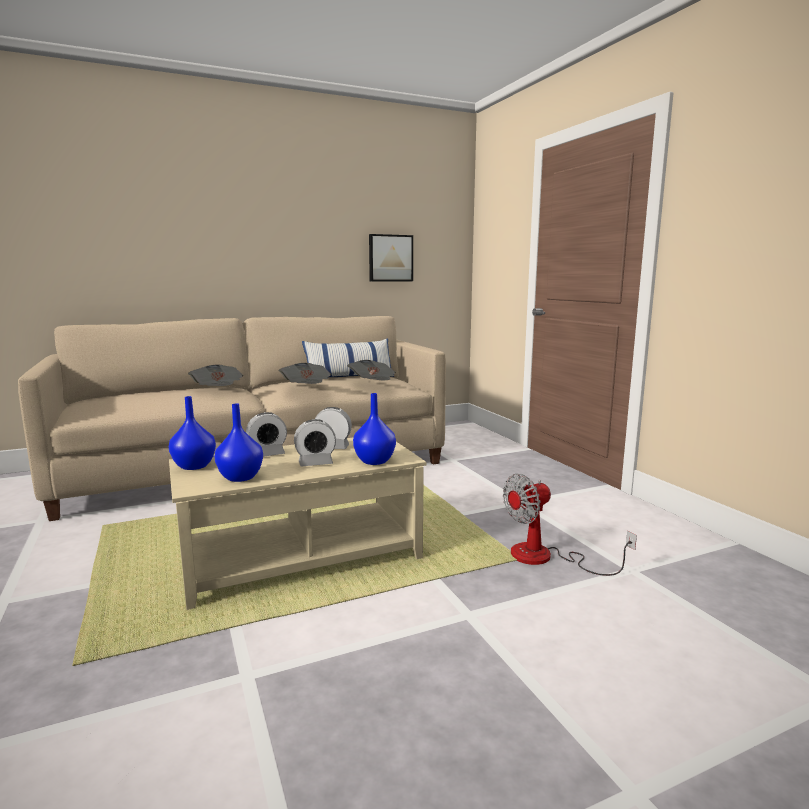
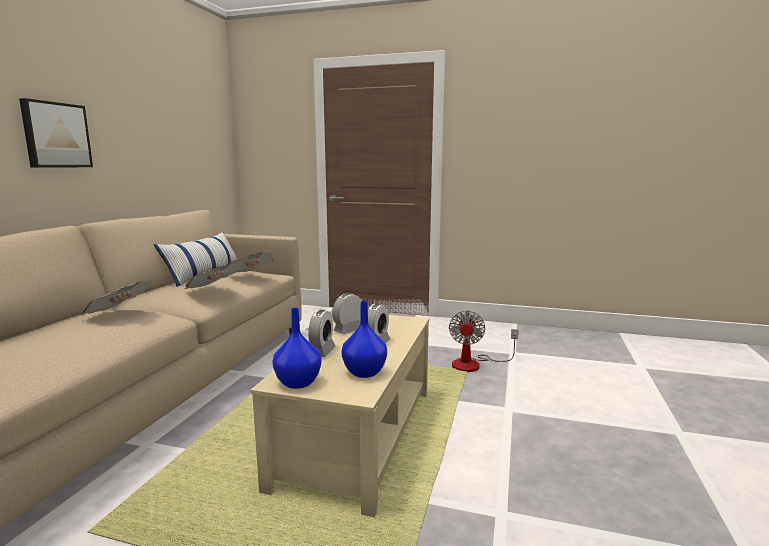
camera: 50 degrees left, 0 degrees up
blue vase [353,393,396,465] -> none
picture [369,234,413,282] -> picture moved to [19,98,93,168]

